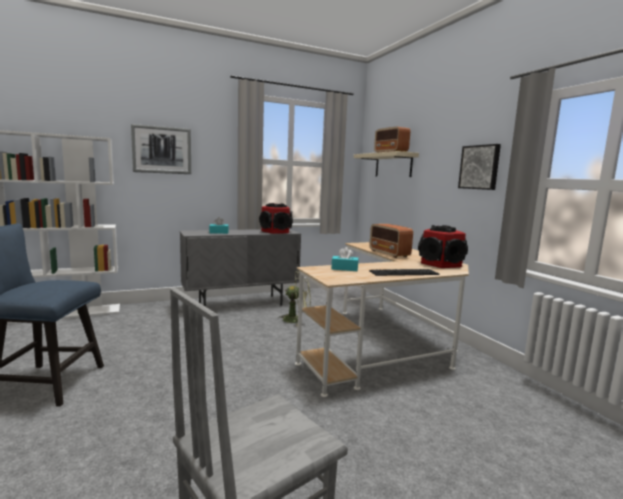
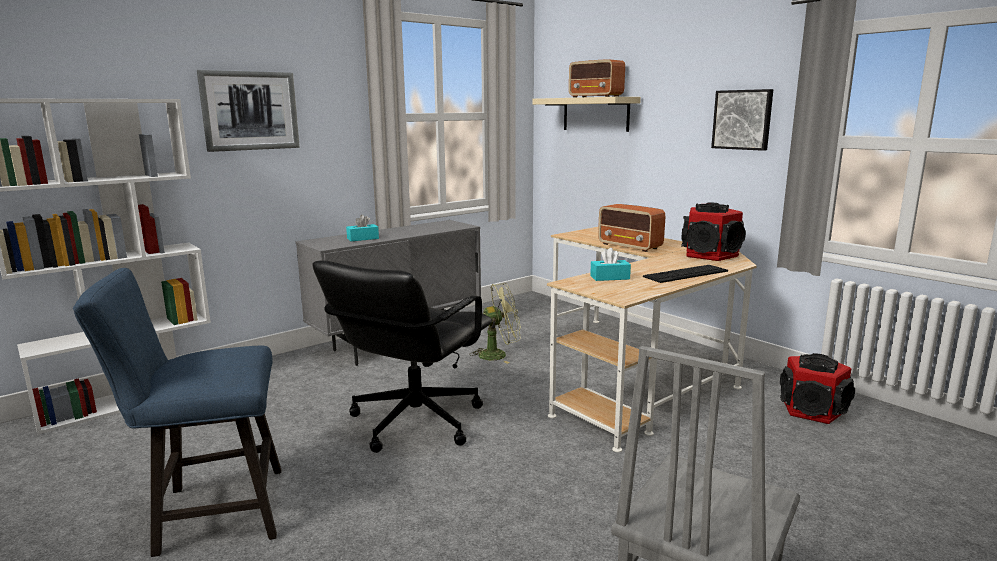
camera: 15 degrees left, 5 degrees up
speaker [259,203,293,234] -> speaker moved to [780,353,855,424]
none -> black office chair [312,261,492,453]

